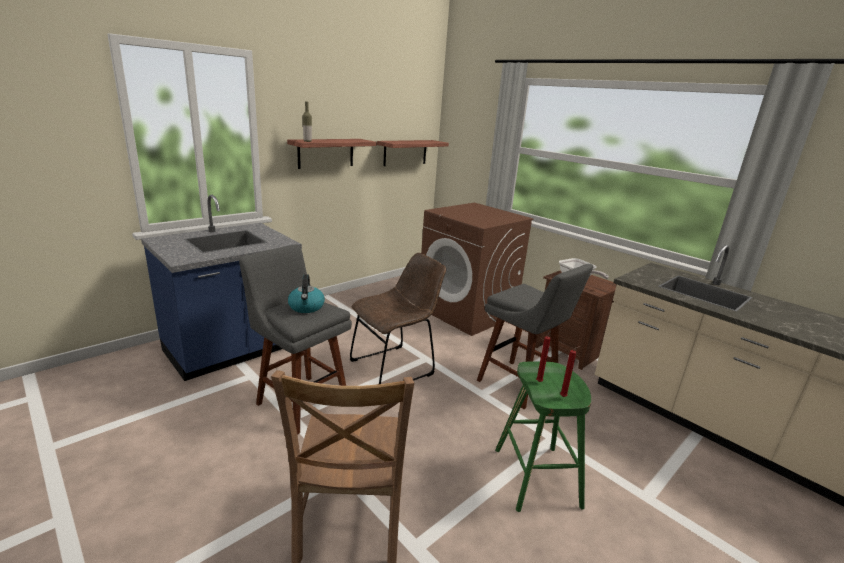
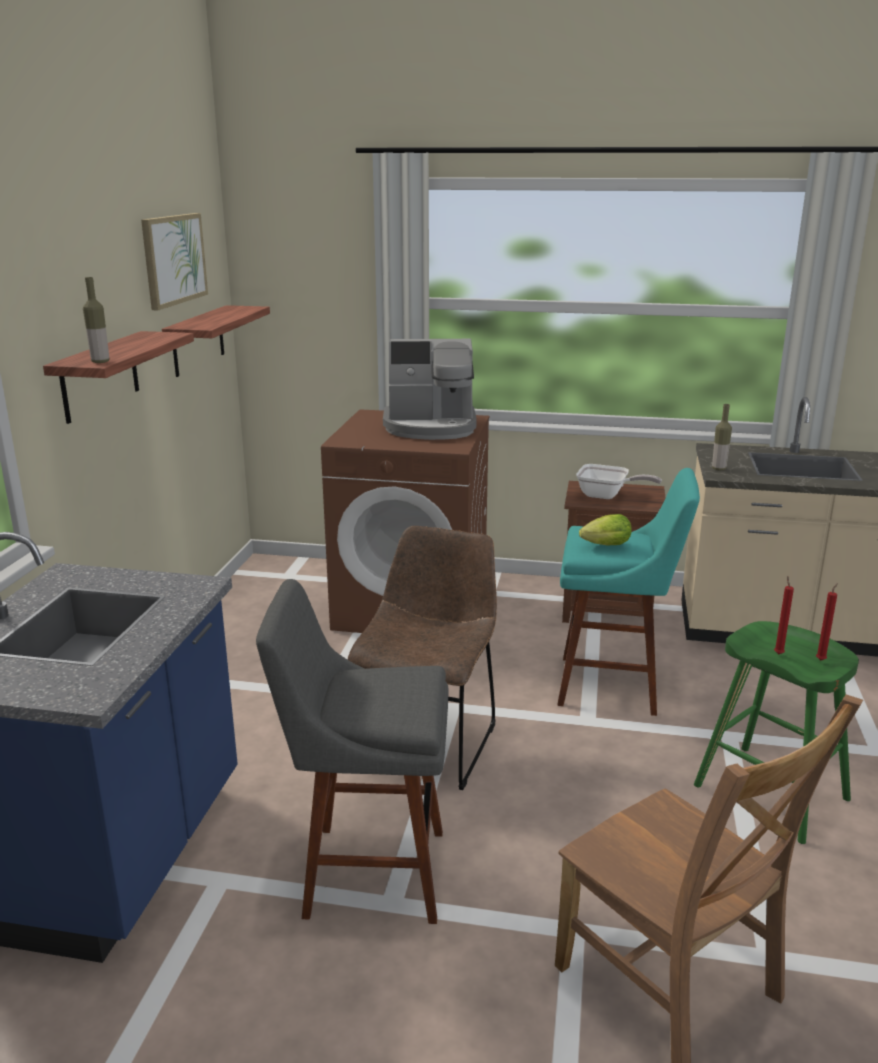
camera: 35 degrees left, 0 degrees up
kettle [288,274,325,313] -> none
grey stool [477,264,593,409] -> turquoise stool [557,468,700,716]
none -> picture [141,213,208,310]
none -> coffee machine [383,339,476,440]
none -> lettuce [579,514,632,545]
none -> bottle [712,404,732,470]

